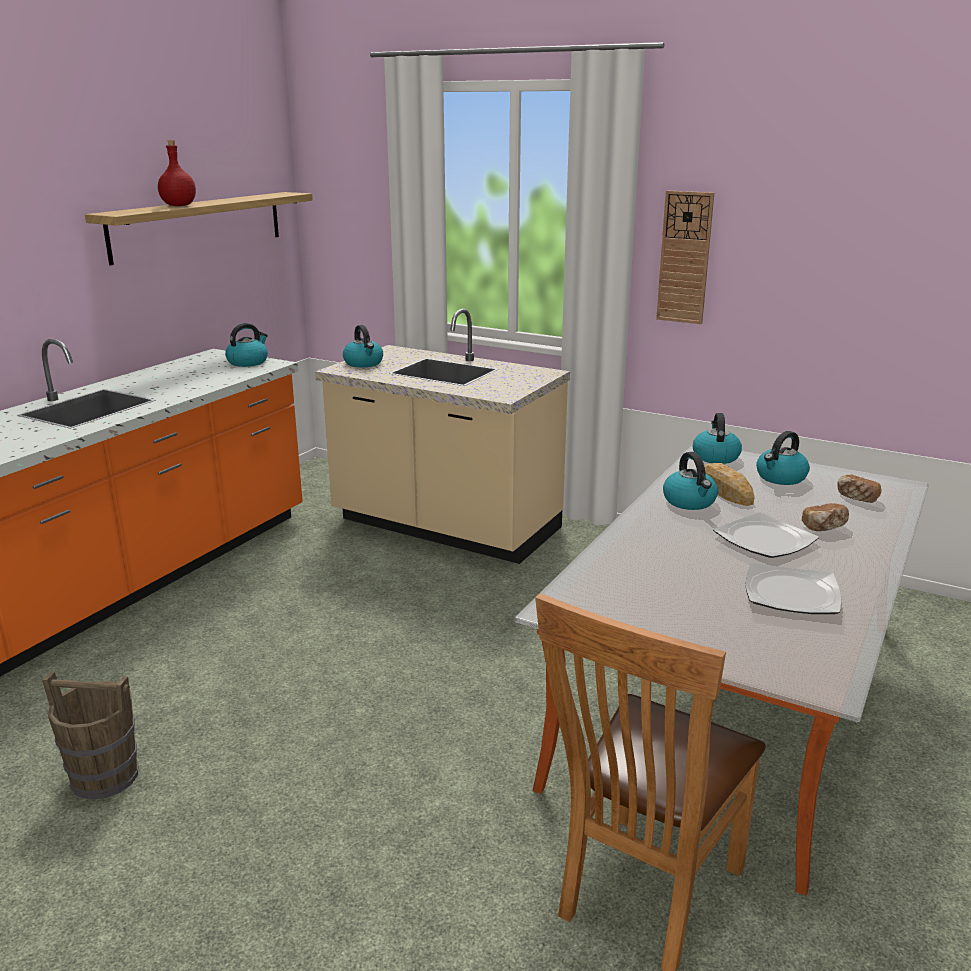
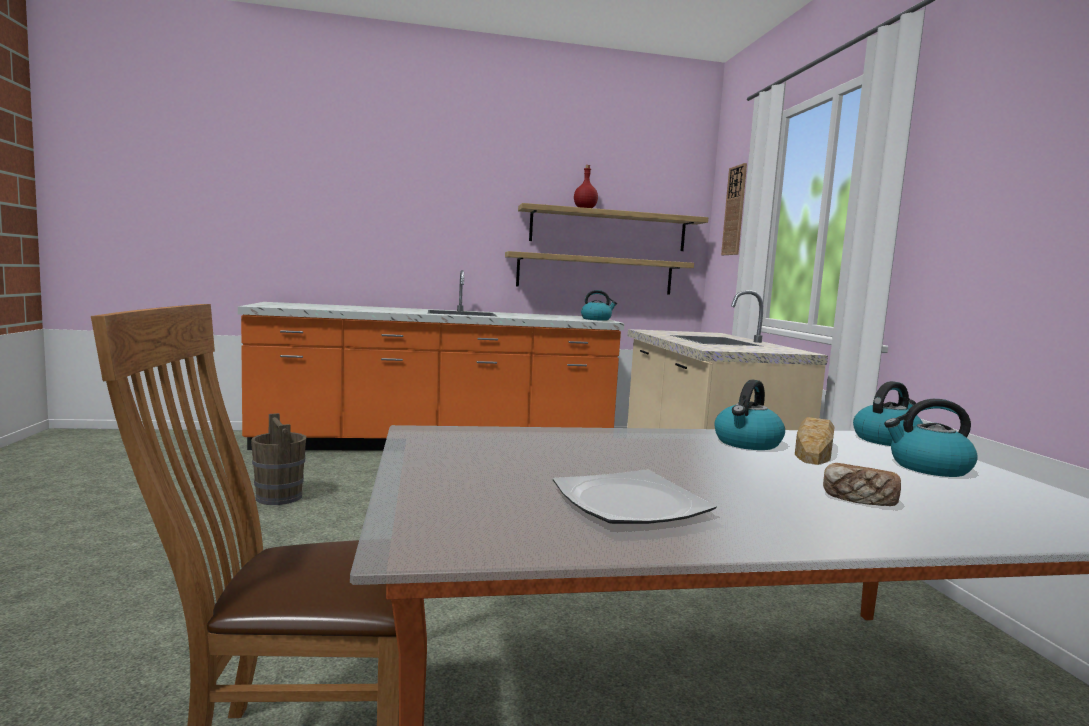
camera: 50 degrees right, 15 degrees down
kettle [343,325,383,367] -> none
wall clock [656,191,714,324] -> wall clock moved to [721,163,747,255]
plate [713,512,819,558] -> none
bread [837,475,881,503] -> none
none -> shelf [505,251,694,295]

